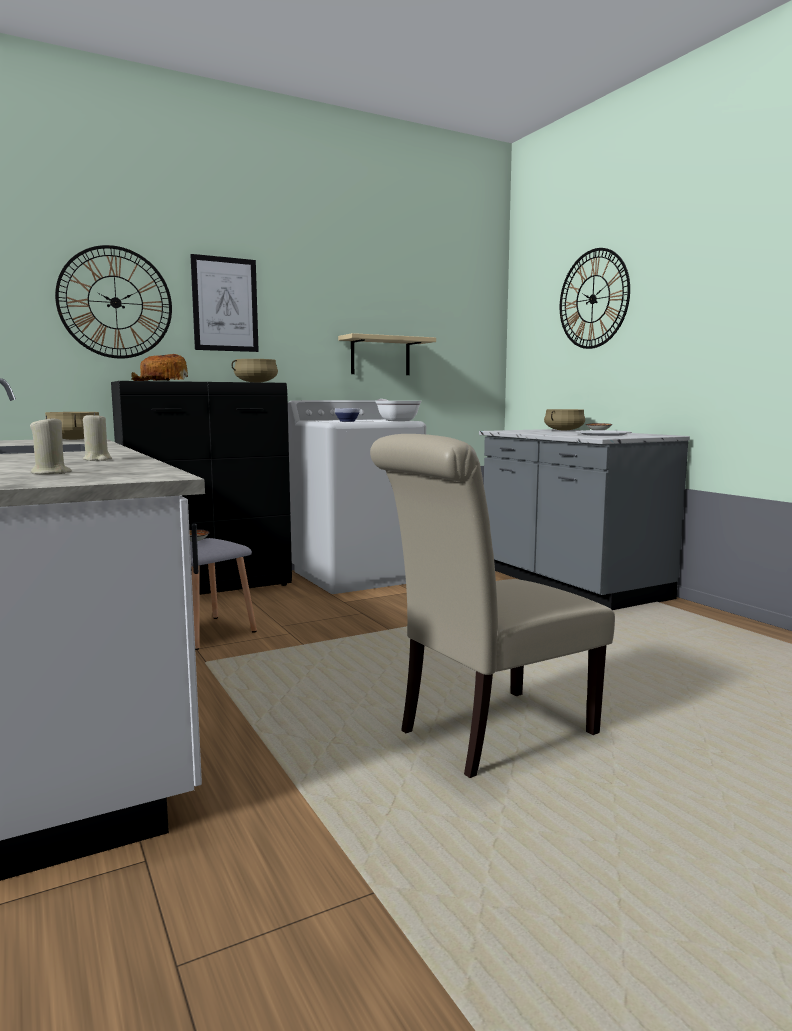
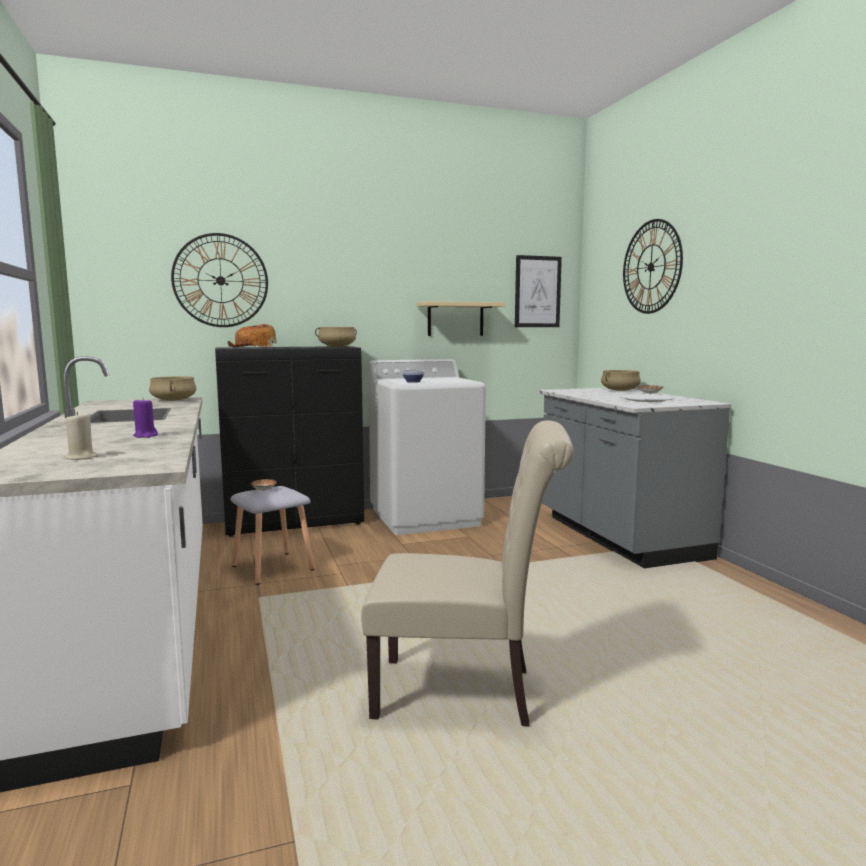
camera: 10 degrees right, 0 degrees up
beige candle [83,412,112,461] -> purple candle [133,398,158,438]
picture [190,254,259,352] -> picture moved to [515,255,562,327]
beige chair [370,434,615,778] -> beige chair turned 150 degrees counterclockwise [361,420,574,727]
frying pan [375,399,422,421] -> none

